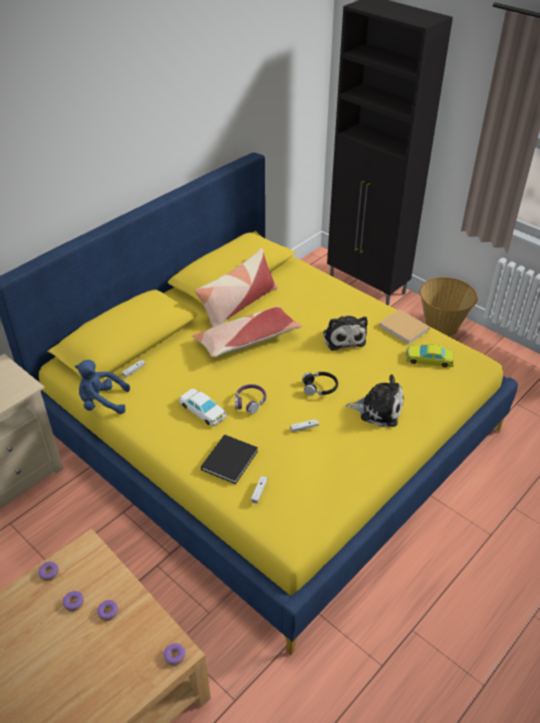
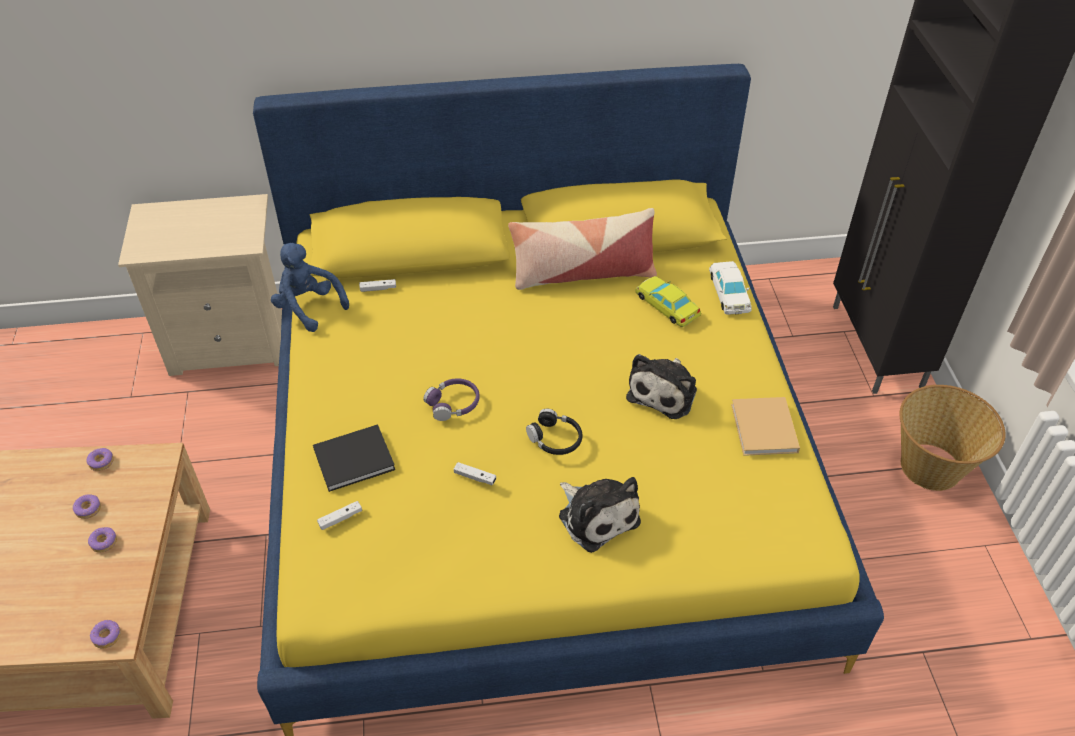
camera: 40 degrees right, 5 degrees up
white toy car [179,388,227,426] -> white toy car moved to [709,261,752,315]
pillow [192,306,302,357] -> none
yellow toy car [406,344,454,367] -> yellow toy car moved to [635,276,701,327]

